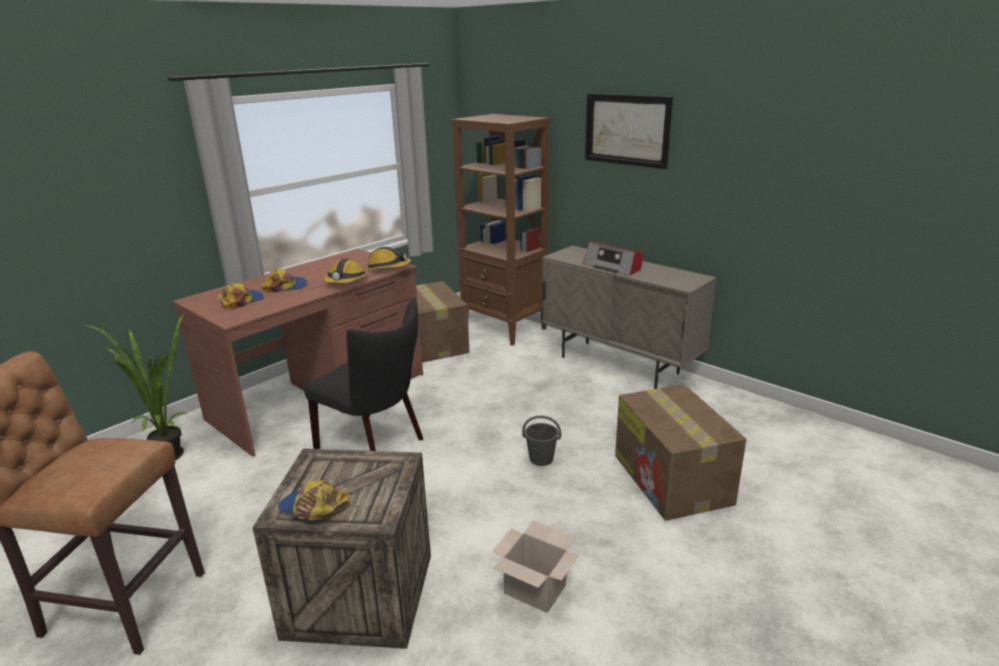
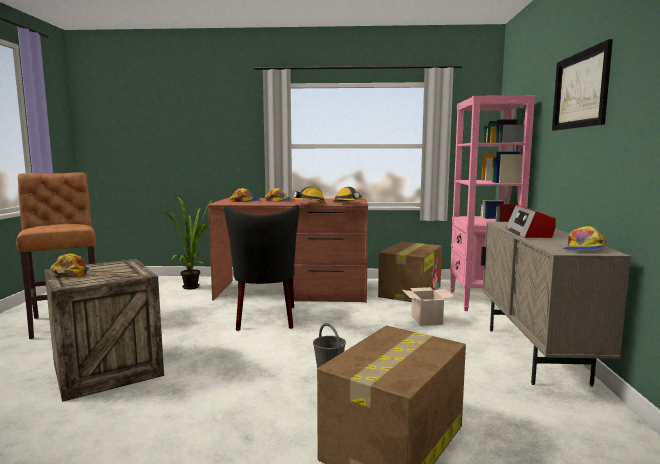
camera: 50 degrees right, 15 degrees down
brown bookcase [451,114,550,346] -> pink bookcase [450,95,535,311]
cardboard box [492,520,579,613] -> cardboard box moved to [402,287,455,326]
none -> cap [563,226,607,250]

